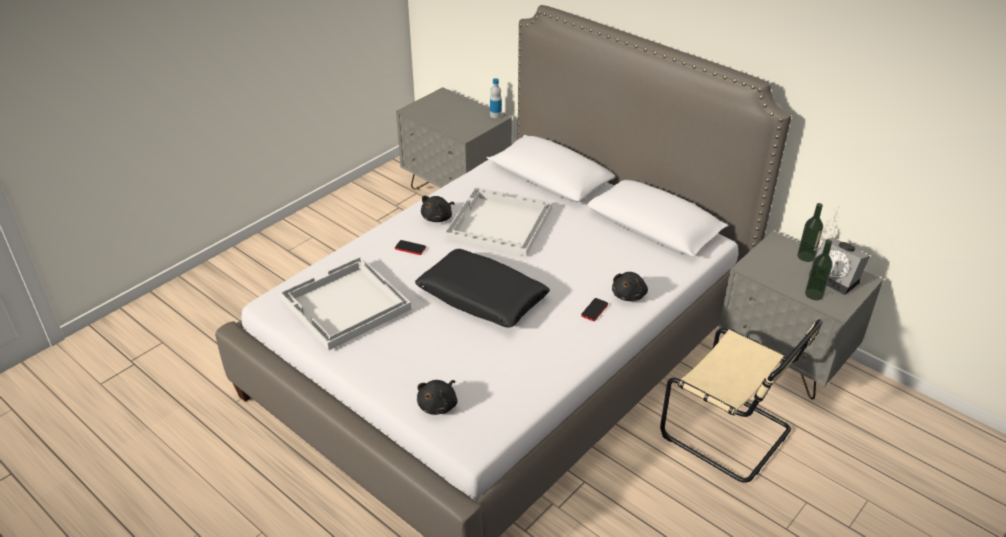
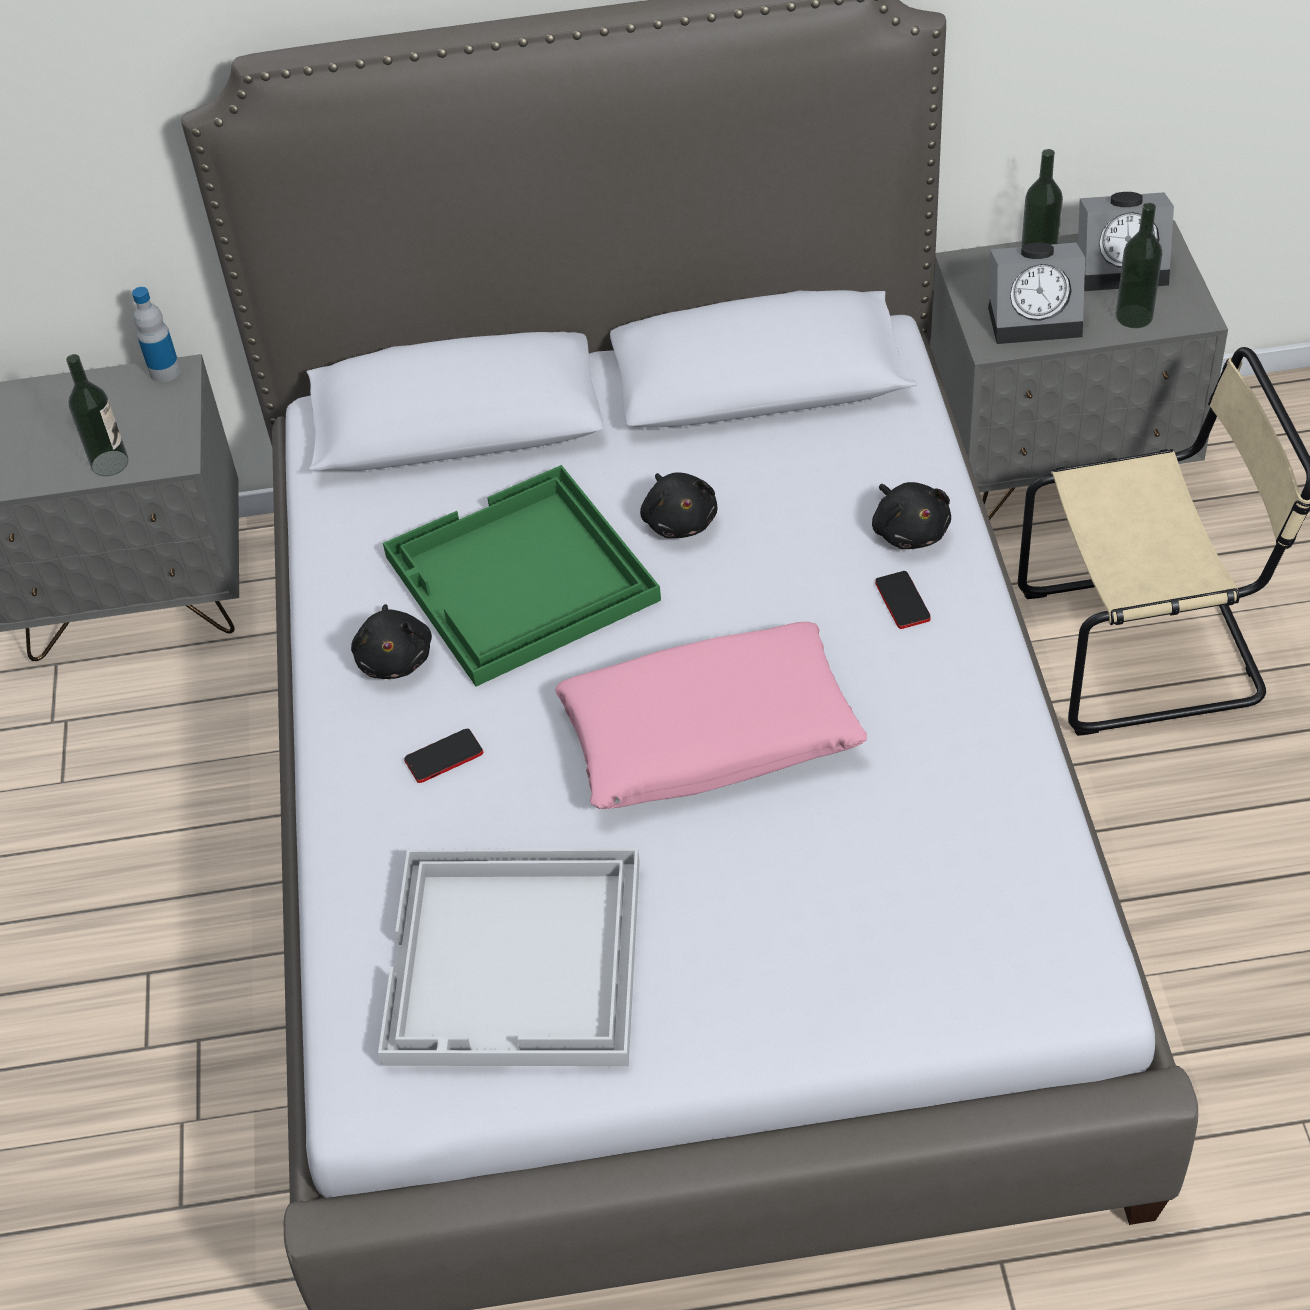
camera: 45 degrees left, 10 degrees up
black pillow [415,249,550,328] -> pink pillow [555,622,867,809]
black plush toy [417,380,458,415] -> black plush toy moved to [640,472,717,538]
white tray [445,187,552,256] -> green tray [383,465,661,687]
none -> bottle [66,354,128,476]
none -> alarm clock [988,243,1085,344]

